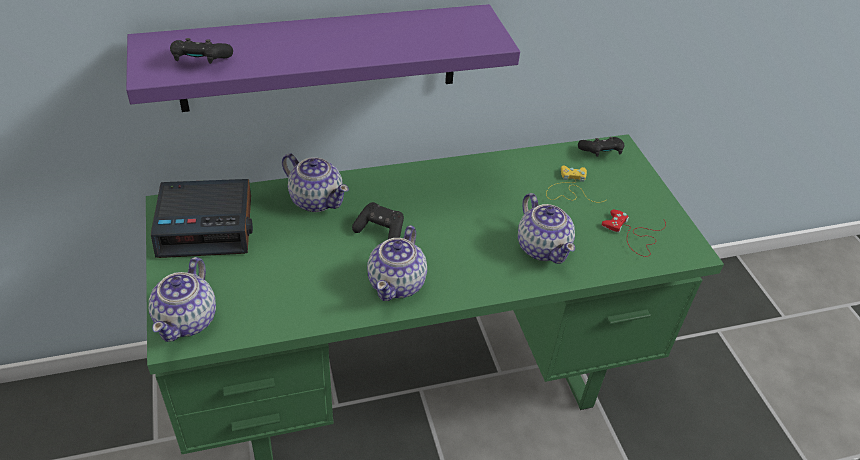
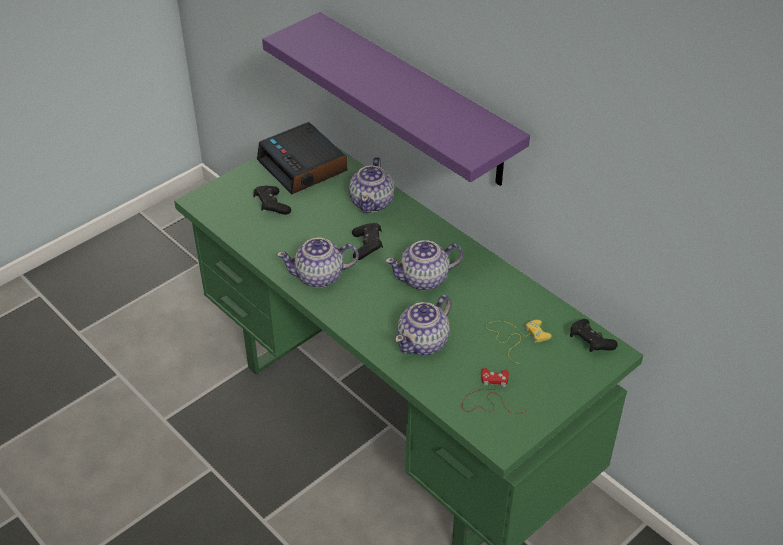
camera: 65 degrees right, 0 degrees up
teapot [149,257,216,342] -> teapot moved to [385,240,463,291]
black game controller [170,38,233,64] -> black game controller moved to [254,186,291,215]

